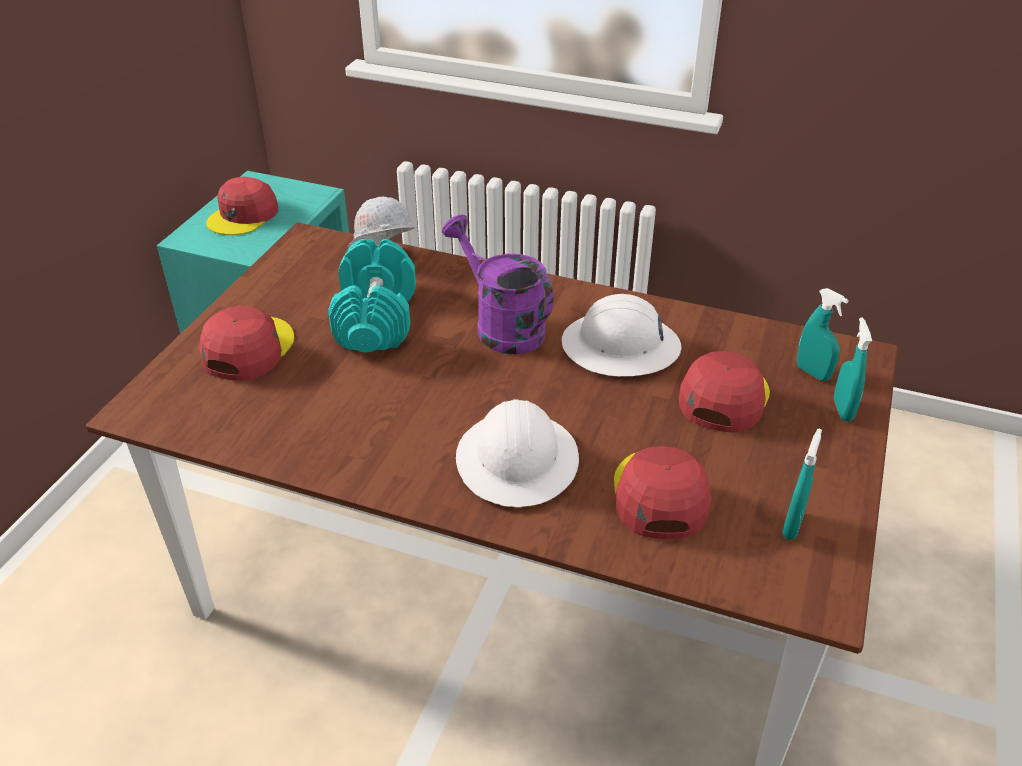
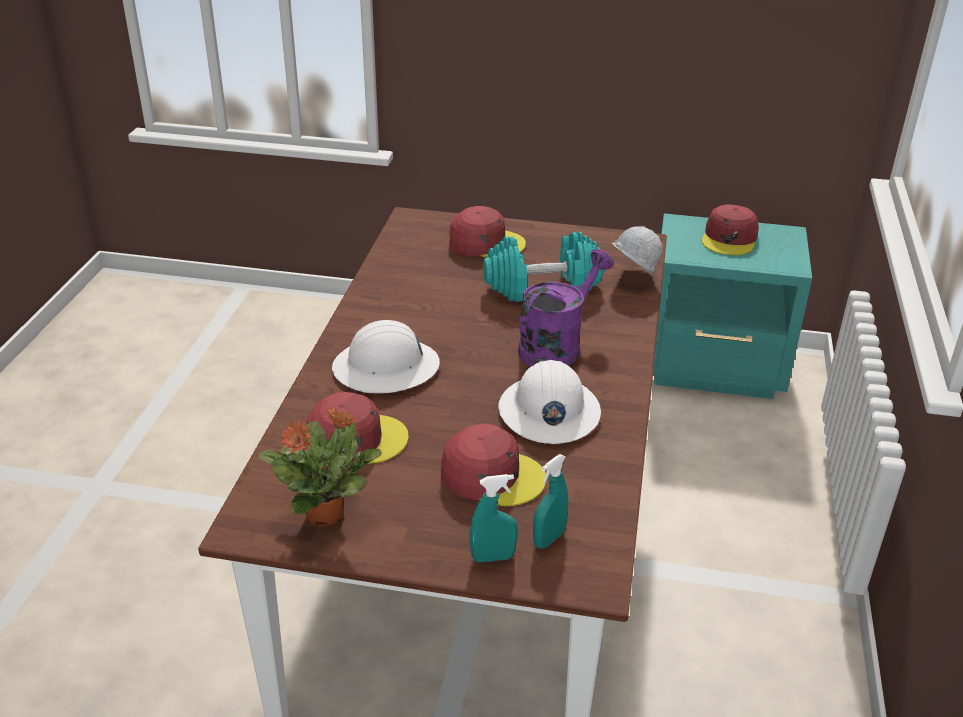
camera: 80 degrees right, 5 degrees down
red cap [206,177,278,235] -> red cap turned 90 degrees counterclockwise [702,204,759,255]
turquoise spray bottle [782,429,822,540] -> potted plant [258,408,382,527]

